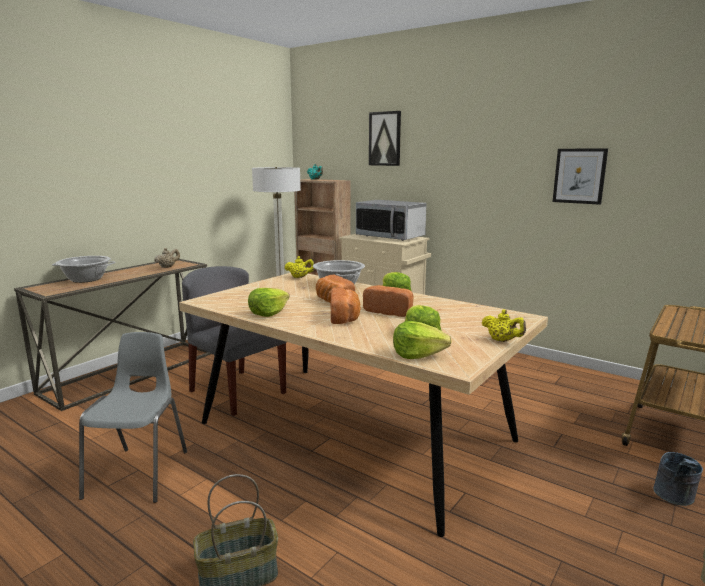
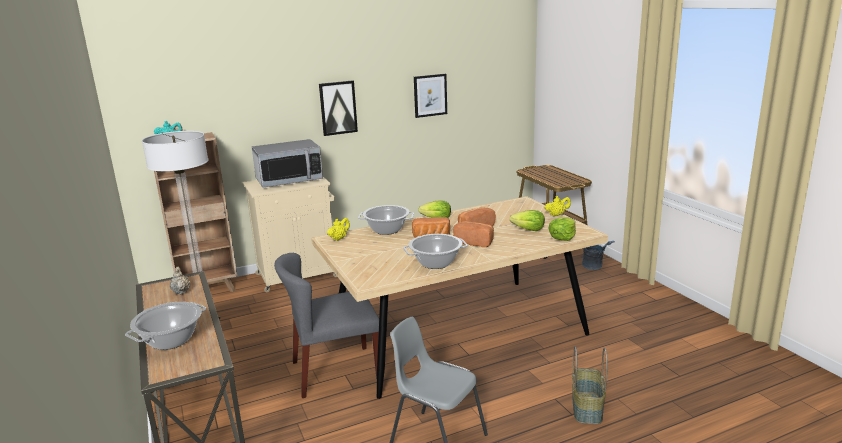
camera: 60 degrees left, 5 degrees up
lettuce [248,288,290,317] -> cooking pot [403,234,468,269]
picture [369,111,401,166] -> picture moved to [319,80,358,136]

